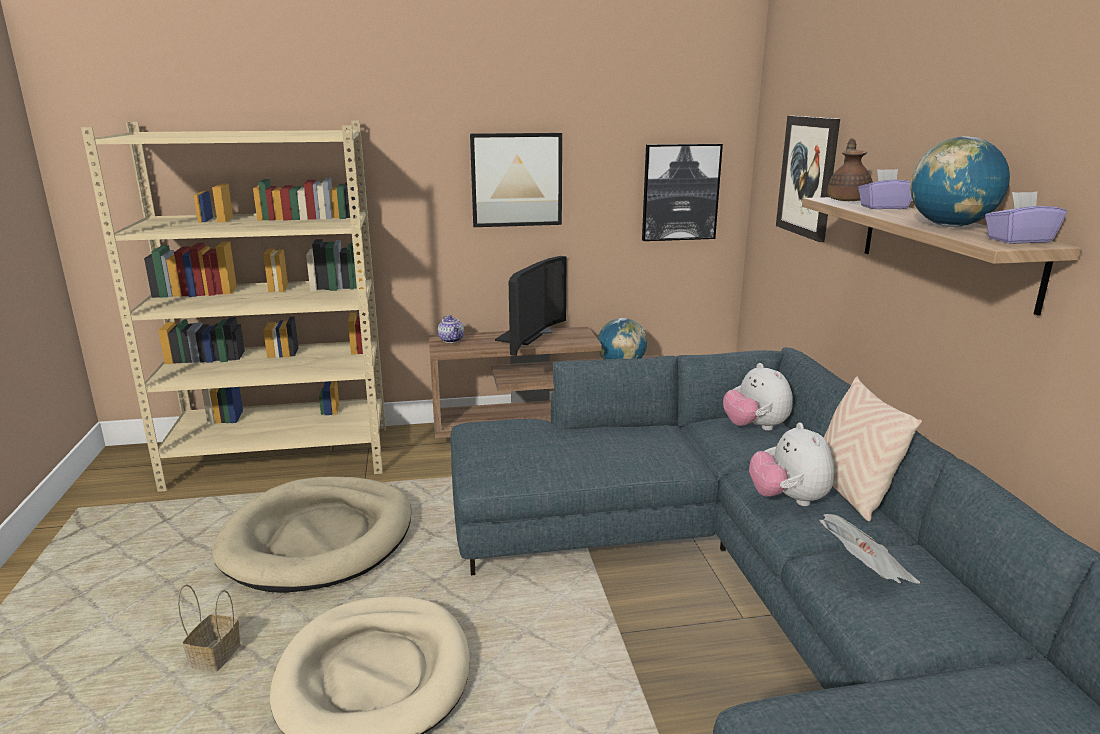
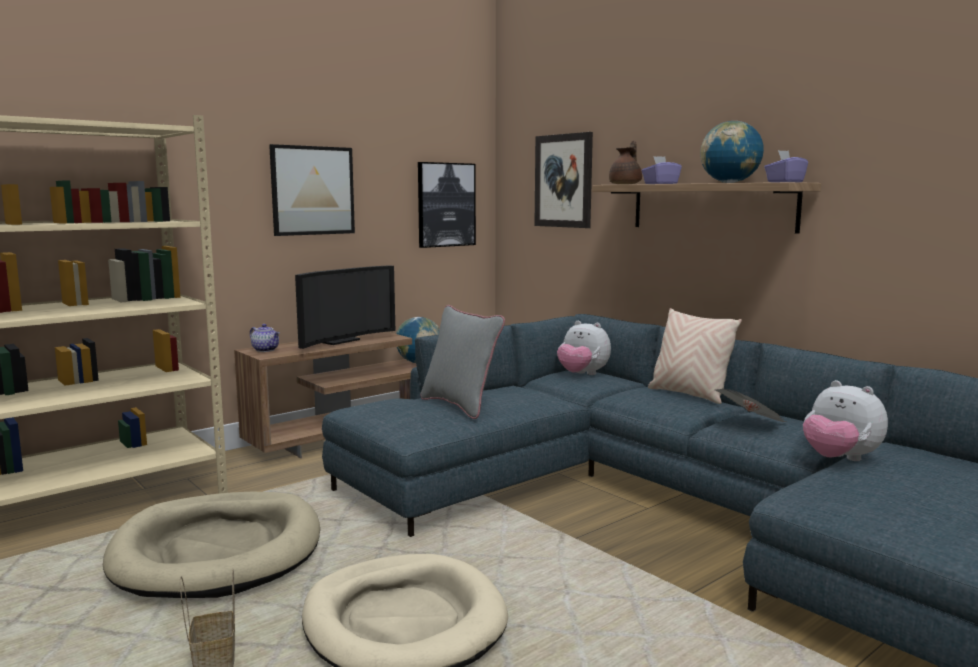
camera: 30 degrees left, 10 degrees down
television [495,256,567,356] -> television turned 45 degrees clockwise [295,265,395,349]
plush toy [749,423,834,506] -> plush toy moved to [803,380,888,461]
brown teapot [827,138,873,201] -> brown teapot turned 45 degrees clockwise [609,141,642,185]
none -> grey pillow [420,305,505,419]

